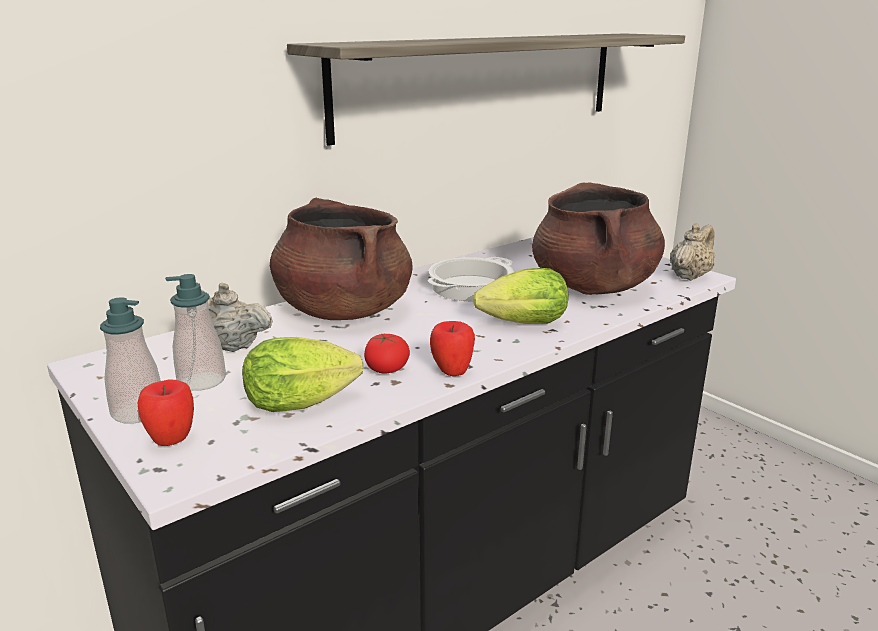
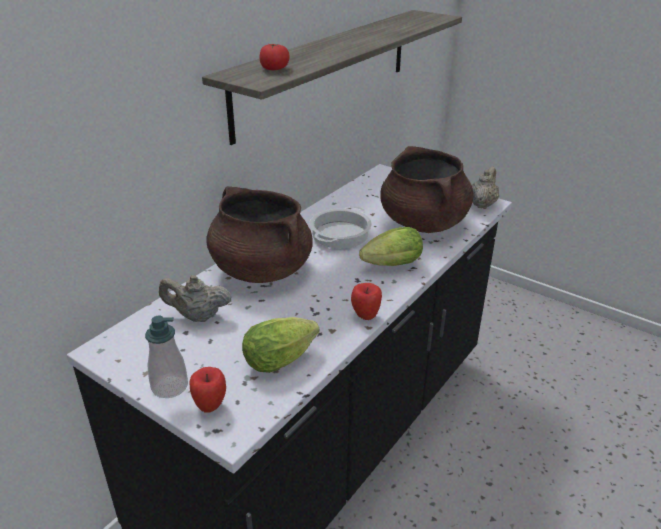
camera: 15 degrees left, 10 degrees up
soap dispenser [165,274,226,391] -> none
tomato [364,334,410,374] -> tomato moved to [260,44,290,70]

